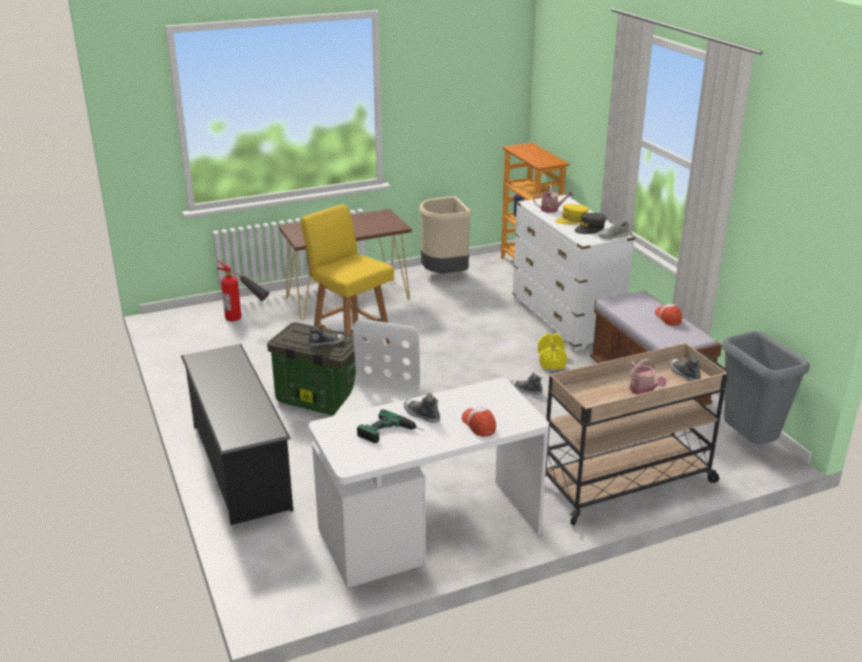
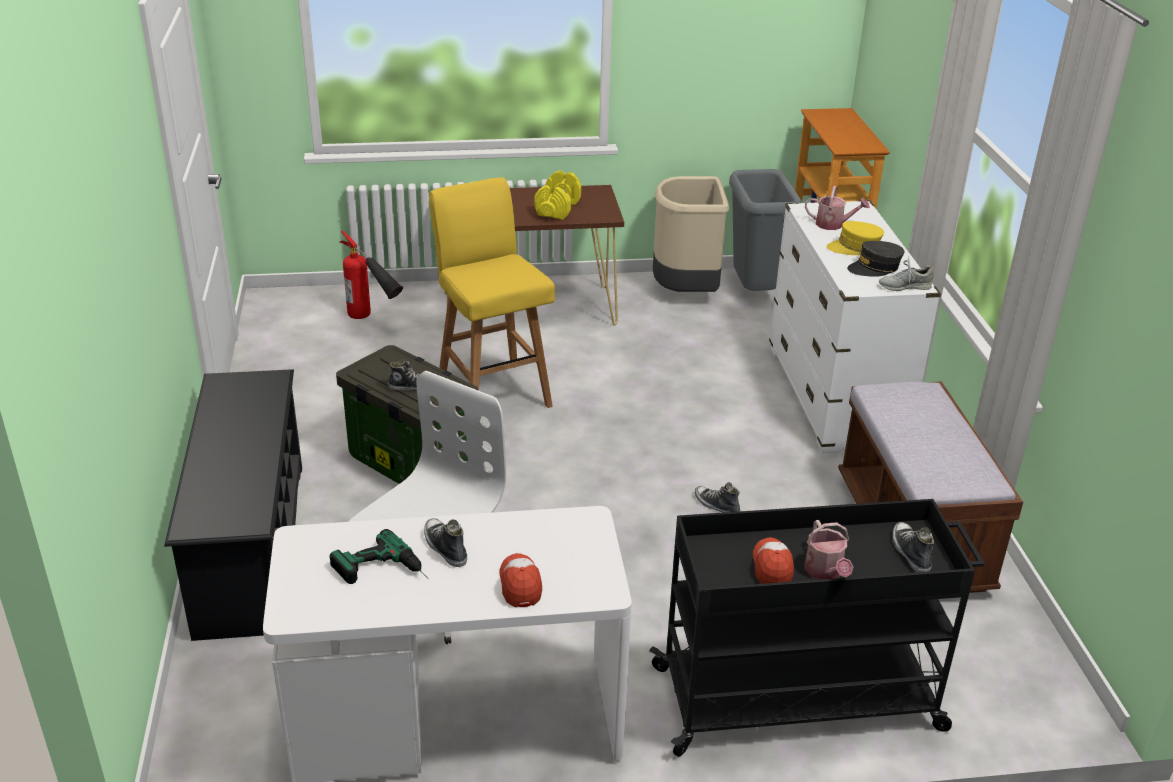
camera: 15 degrees right, 5 degrees up
yellow dumbbell [538,333,567,369] -> yellow dumbbell moved to [534,170,581,219]
beige cart [545,343,728,525] -> black cart [649,499,985,757]
cap [655,304,682,326] -> cap moved to [753,537,794,584]
grey trash can [722,331,810,444] -> grey trash can moved to [729,169,803,291]

